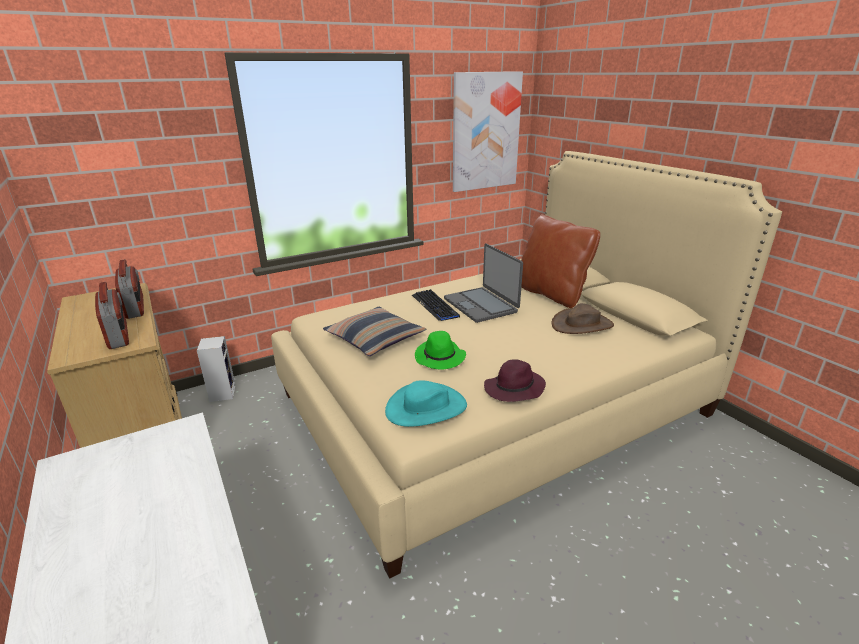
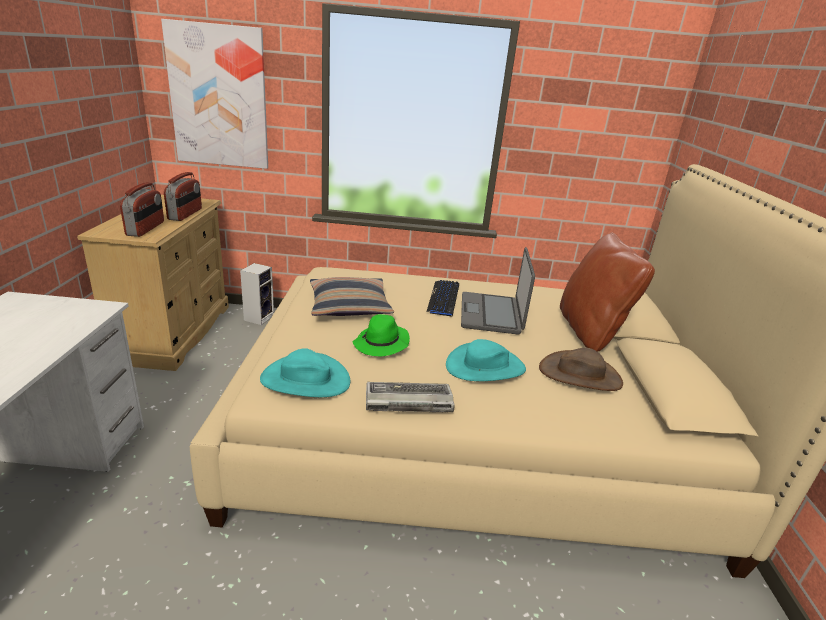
camera: 30 degrees right, 0 degrees up
picture [453,71,523,192] -> picture moved to [161,19,268,169]
purple hat [484,359,546,402] -> keyboard [366,382,455,412]
none -> turquoise hat [446,339,526,381]

